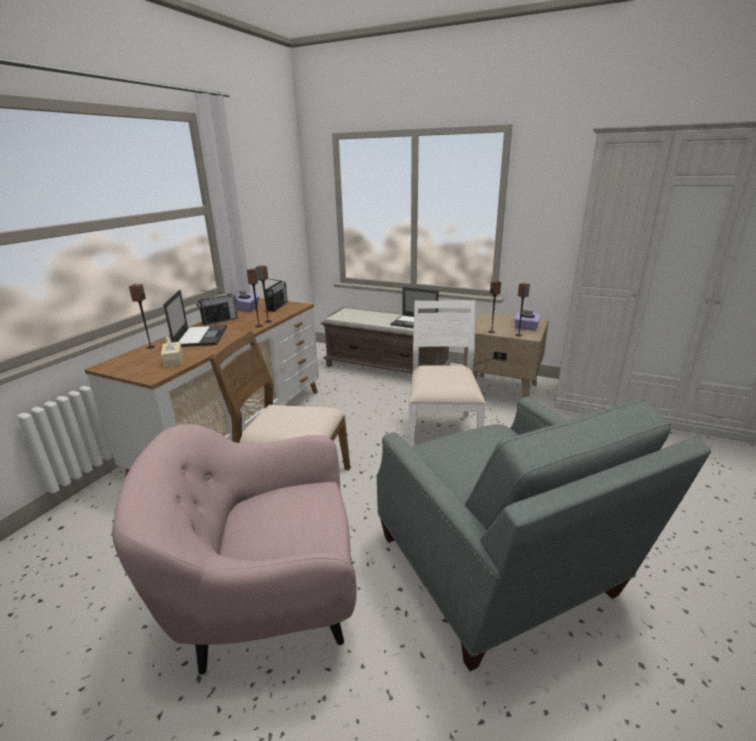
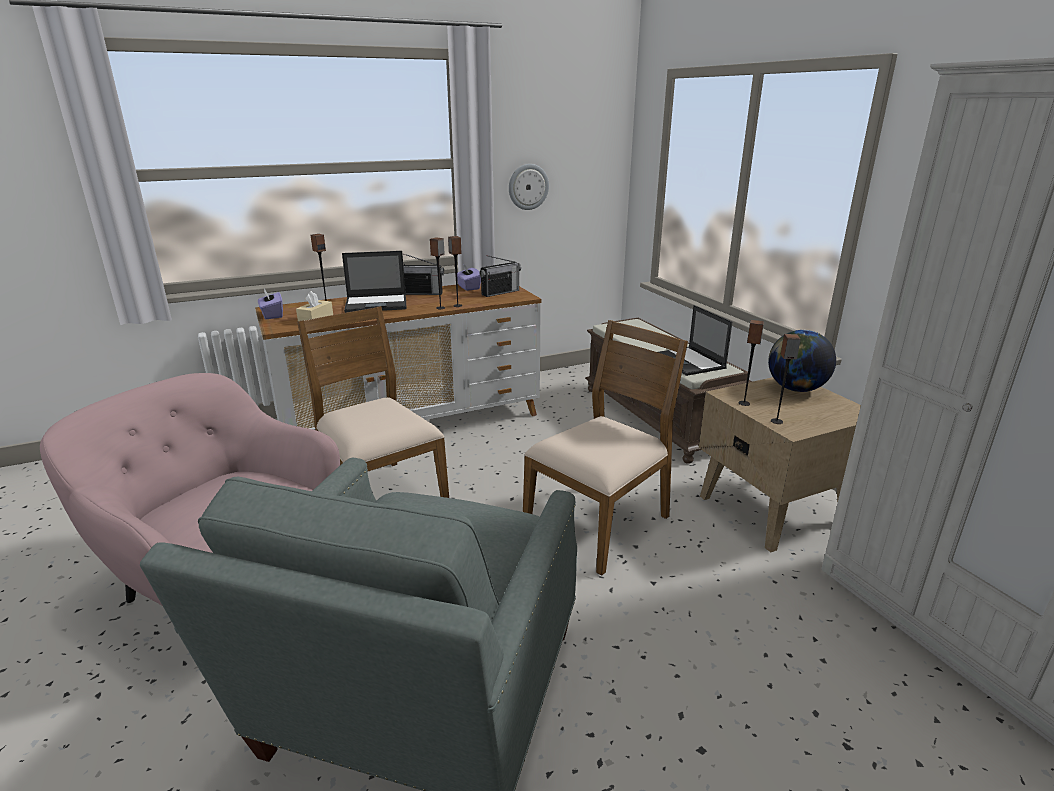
camera: 40 degrees right, 0 degrees up
laptop [163,290,227,347] -> laptop turned 45 degrees clockwise [342,251,407,313]
white chair [409,300,486,447] -> brown chair [523,320,688,576]
purple tissue box [514,310,541,330] -> purple tissue box moved to [258,288,283,319]
none -> wall clock [509,164,549,210]
none -> globe [768,330,836,392]

